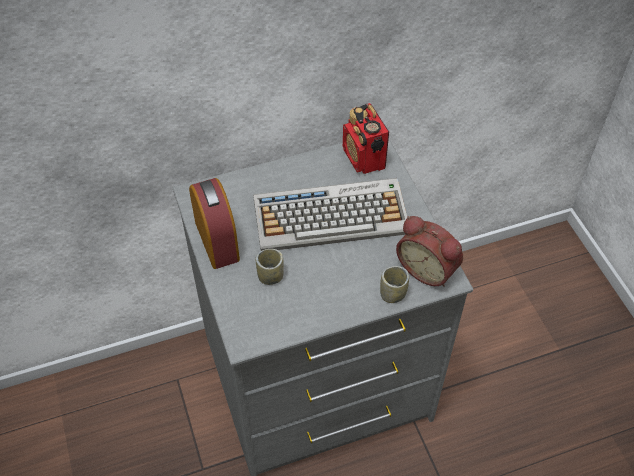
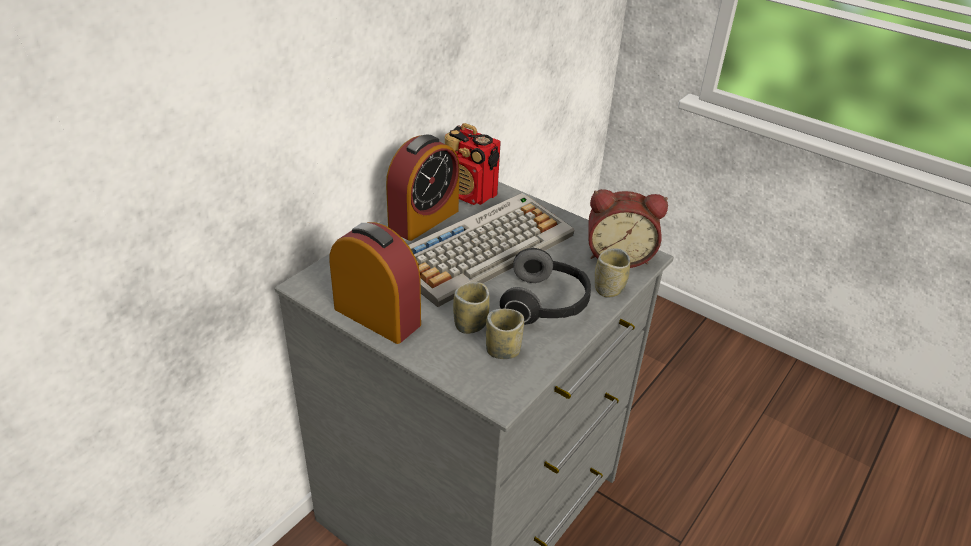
camera: 35 degrees left, 15 degrees down
none -> alarm clock [386,134,459,241]
none -> cup [486,309,524,359]
none -> headphones [500,248,591,325]

